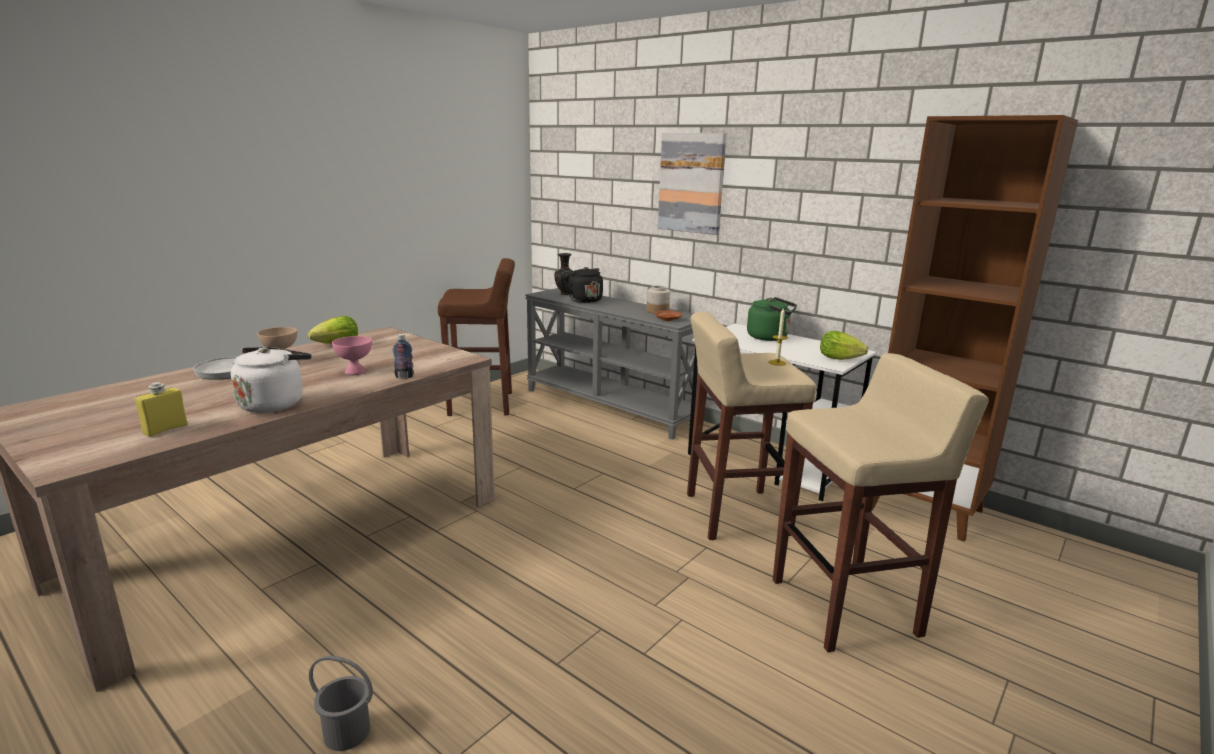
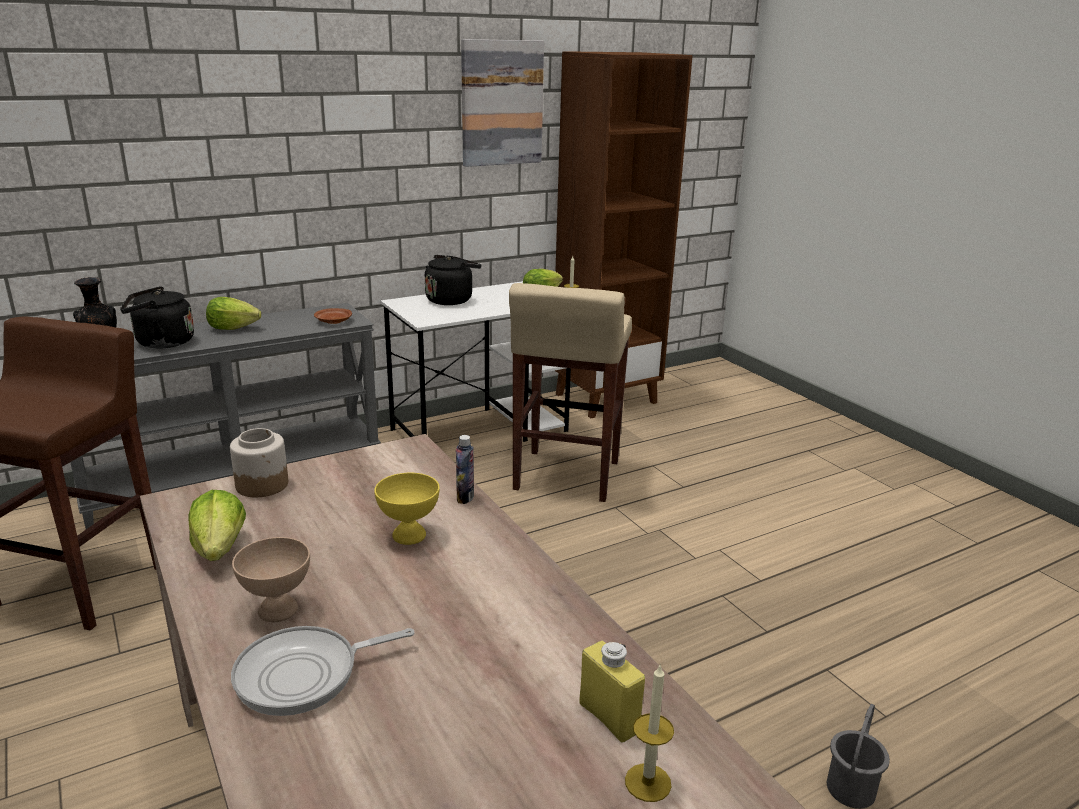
camera: 70 degrees left, 5 degrees up
white kettle [231,347,311,413] -> none
pink bowl [332,336,372,375] -> yellow bowl [374,473,440,545]
jar [647,285,670,313] -> jar moved to [230,428,288,497]
picture [658,133,726,235] -> picture moved to [461,39,544,167]
green kettle [747,297,797,341] -> black kettle [425,255,481,305]
beige stool [773,353,989,652] -> none
none -> lettuce [206,297,261,330]
none -> candle [625,663,674,802]

